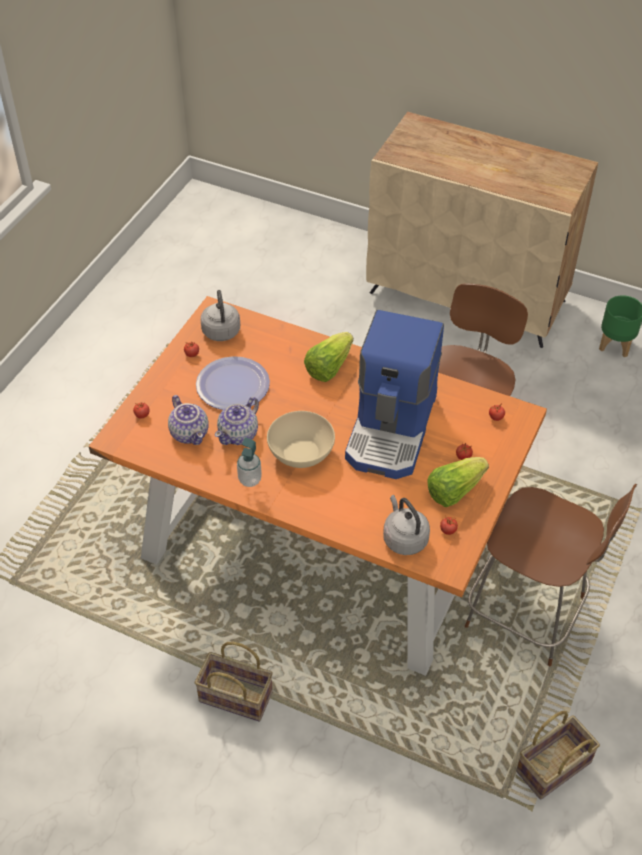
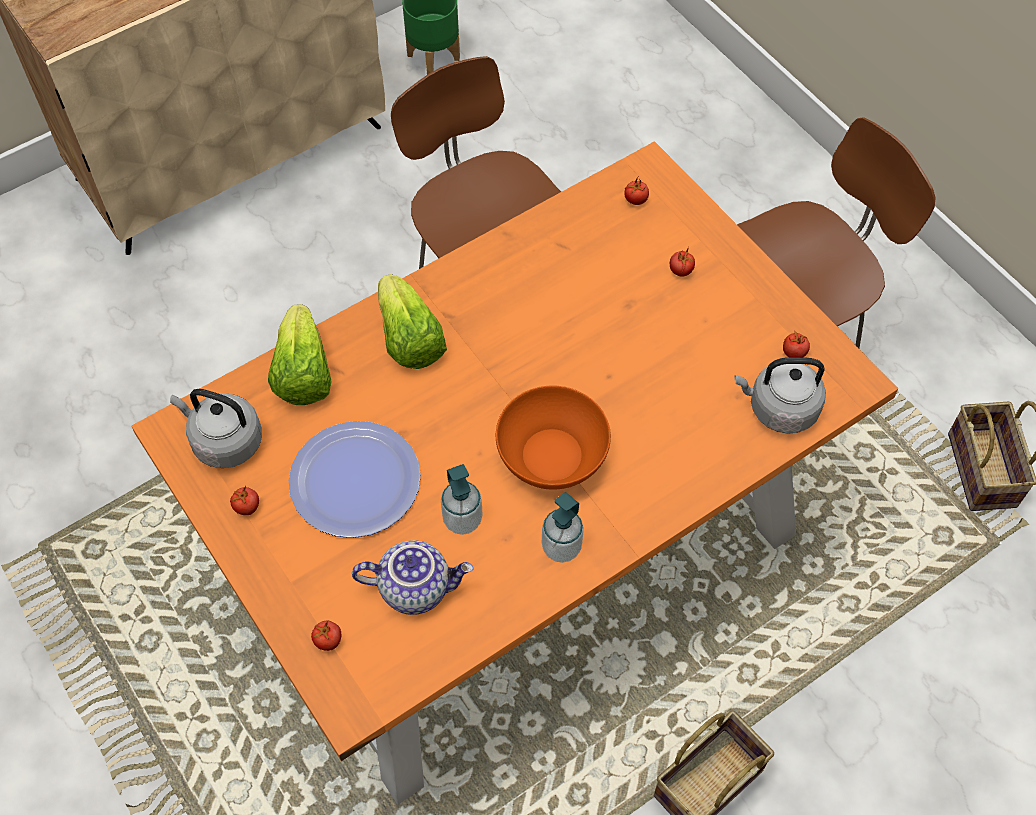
camera: 60 degrees left, 10 degrees up
teapot [215,397,259,445] -> soap dispenser [441,464,483,535]
beige bowl [267,411,335,468] -> orange bowl [496,386,611,490]
coffee machine [345,310,444,479] -> none
lettuce [427,457,489,507] -> lettuce moved to [268,304,332,405]

